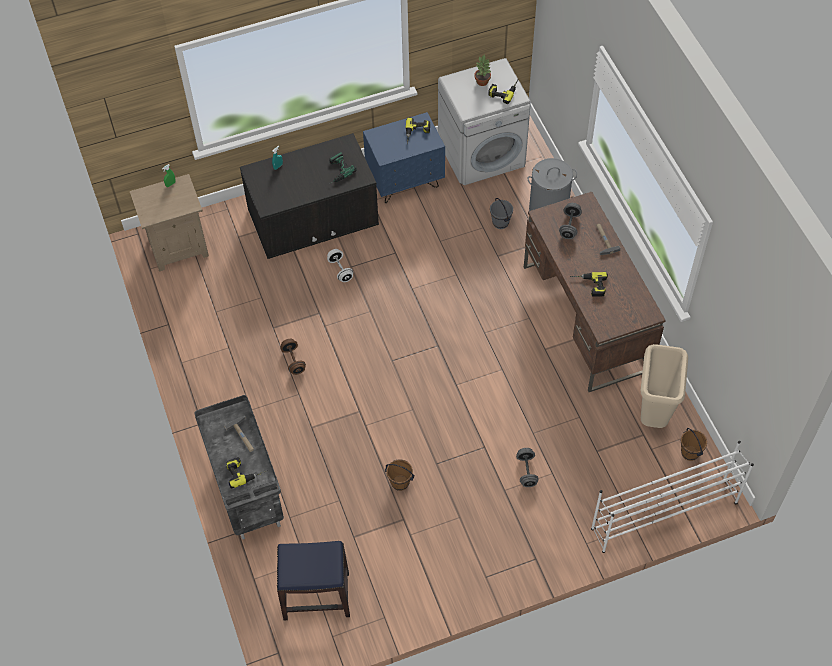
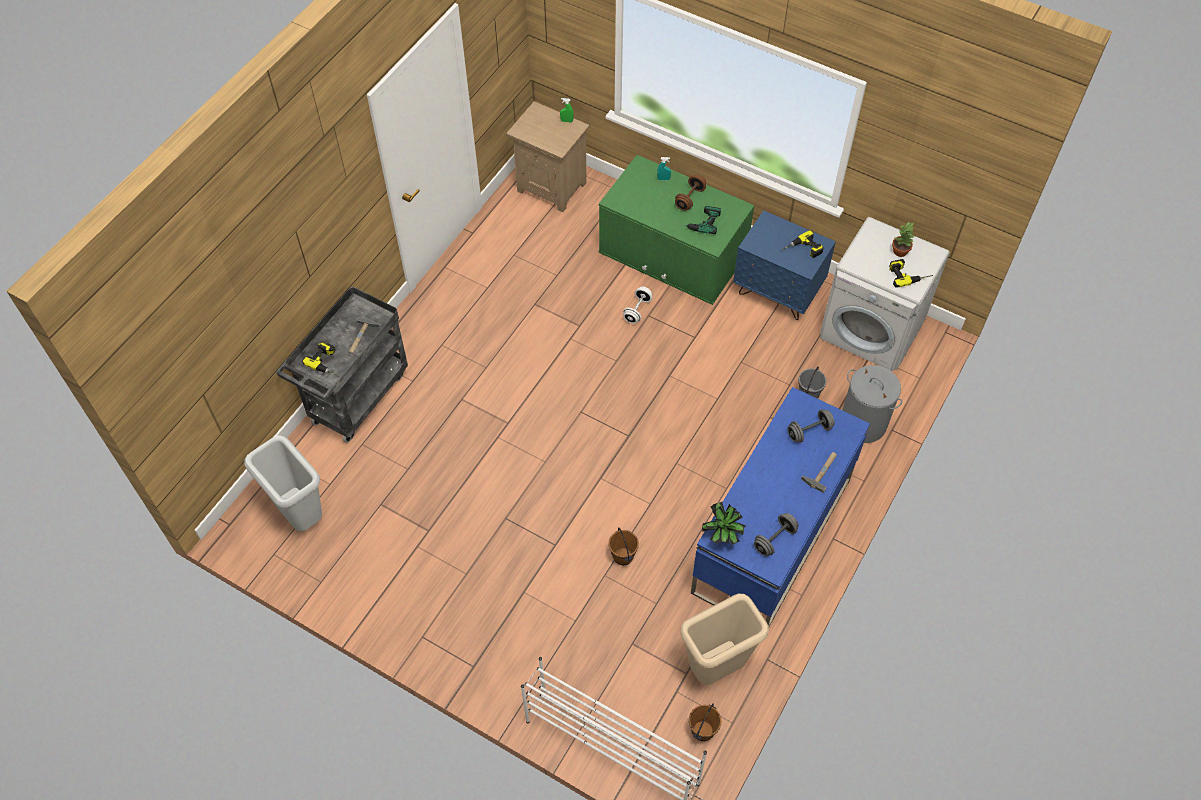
camera: 50 degrees right, 0 degrees up
black cabinet [240,133,379,259] -> green cabinet [599,155,754,305]
stool [277,541,350,620] -> grey trash can [244,435,322,531]
brown dumbbell [280,339,306,375] -> brown dumbbell moved to [675,174,706,211]
brown bucket [385,459,415,491] -> brown bucket moved to [608,527,639,565]
grey dumbbell [516,448,539,487] -> grey dumbbell moved to [754,513,799,556]
brown desk [524,192,666,392] -> blue desk [691,387,870,626]
power drill [570,272,608,297] -> none
none -> potted plant [702,502,746,545]

